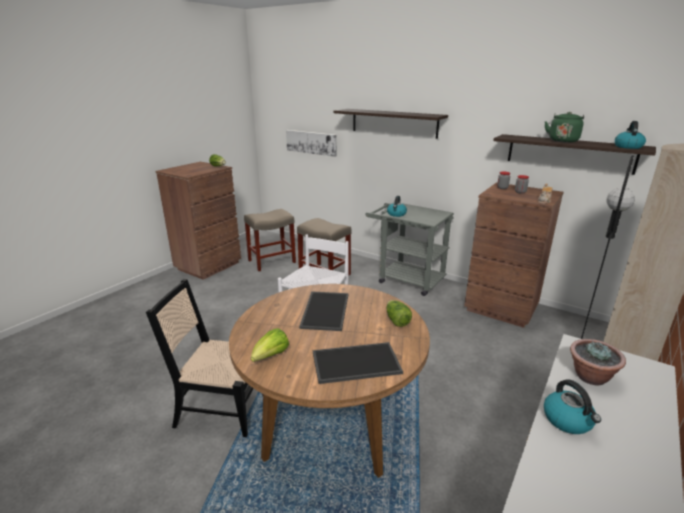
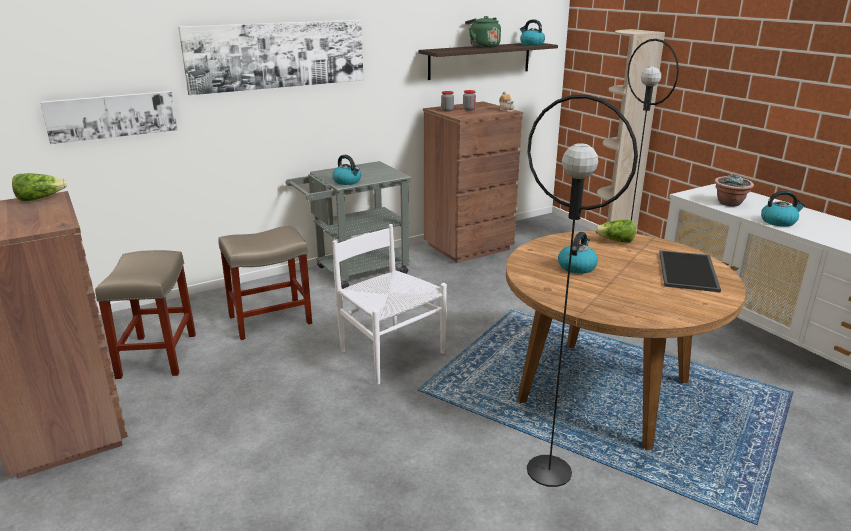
camera: 65 degrees left, 0 degrees up
chair [146,279,263,437] -> black floor lamp [527,95,638,487]
lettuce [251,328,289,362] -> none
tray [299,291,348,331] -> kettle [558,232,598,274]
shelf [334,109,448,139] -> picture [178,20,364,95]

